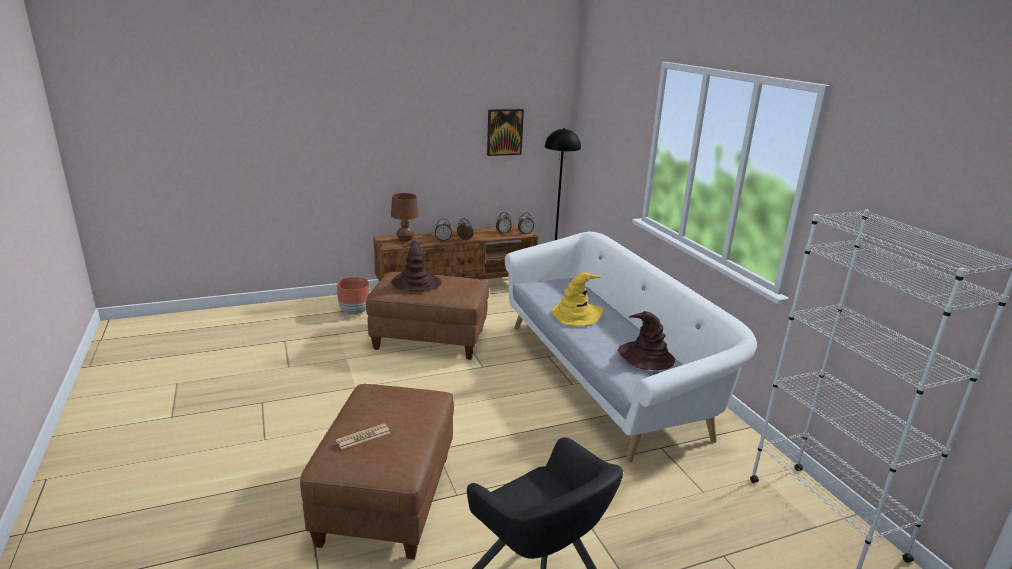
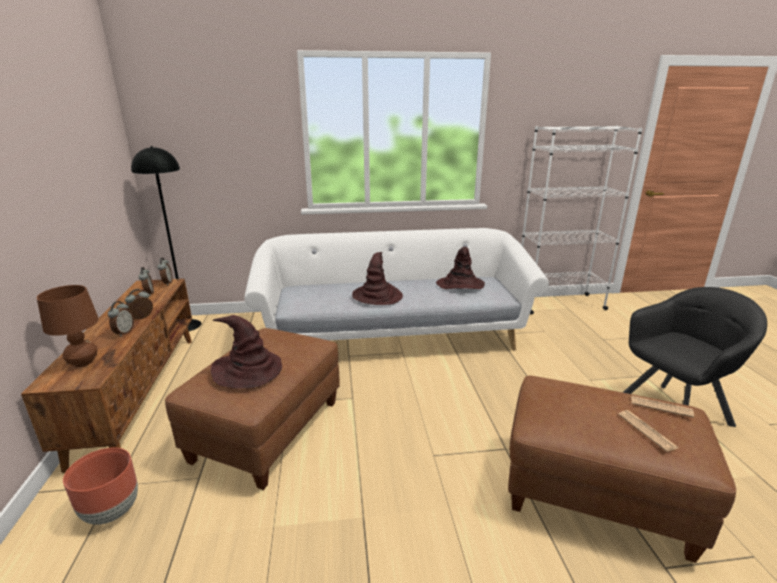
camera: 75 degrees left, 0 degrees up
picture [487,109,524,156] -> none
yellow hat [552,272,603,326] -> brown hat [352,252,403,305]
none -> newspaper [631,396,694,418]

